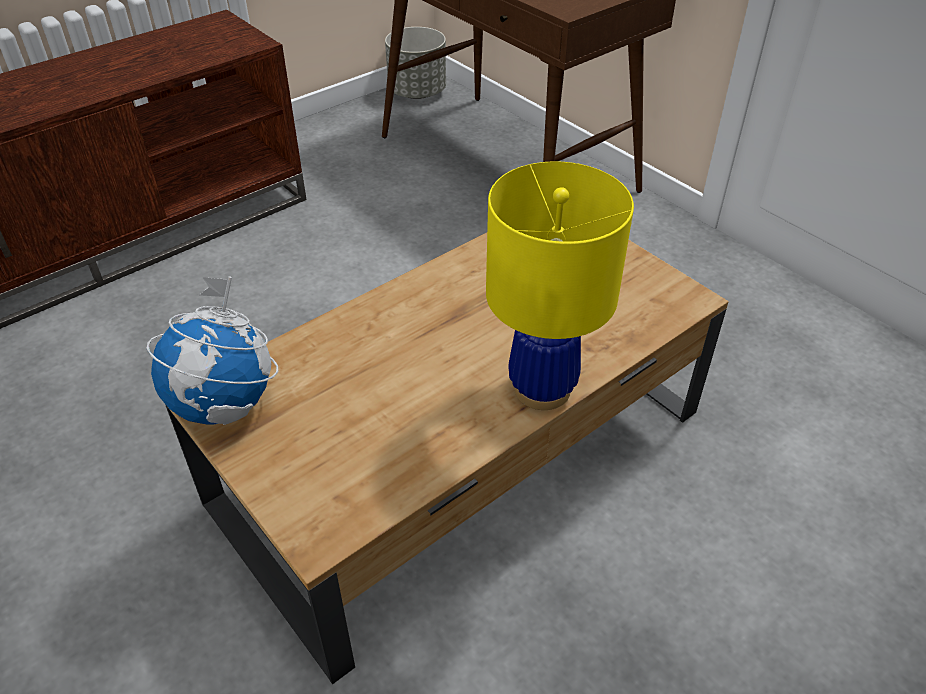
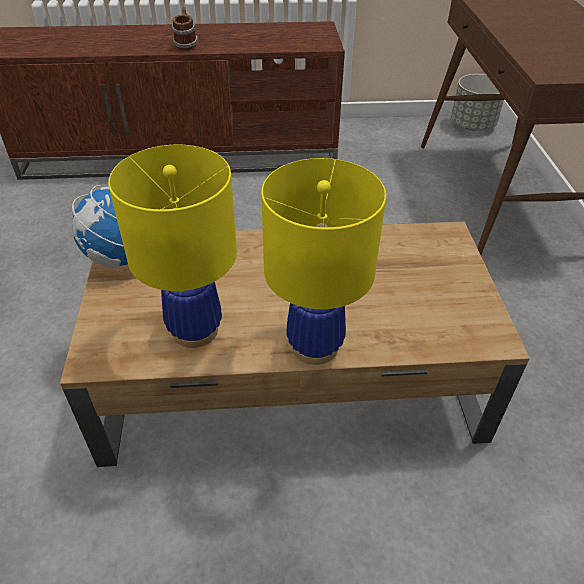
camera: 35 degrees right, 0 degrees up
none -> yellow table lamp [108,145,237,348]
none -> mug [171,7,198,50]

